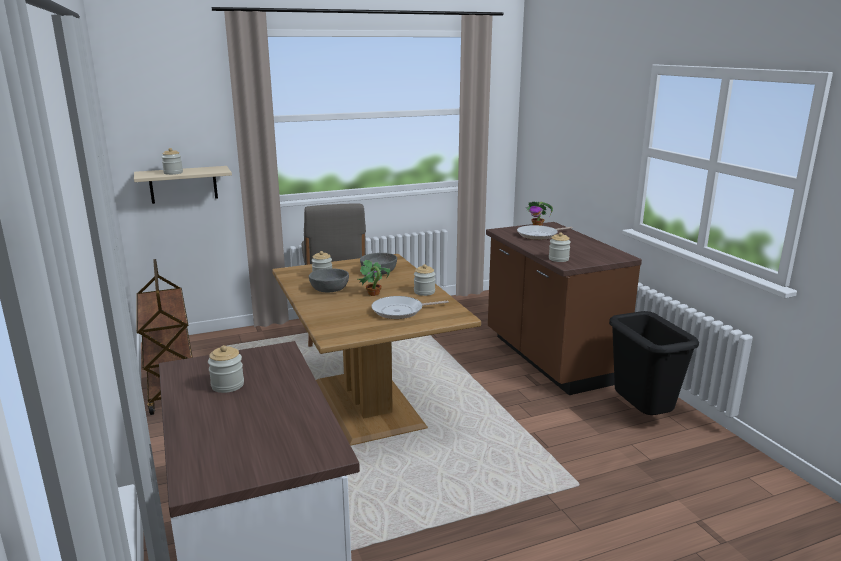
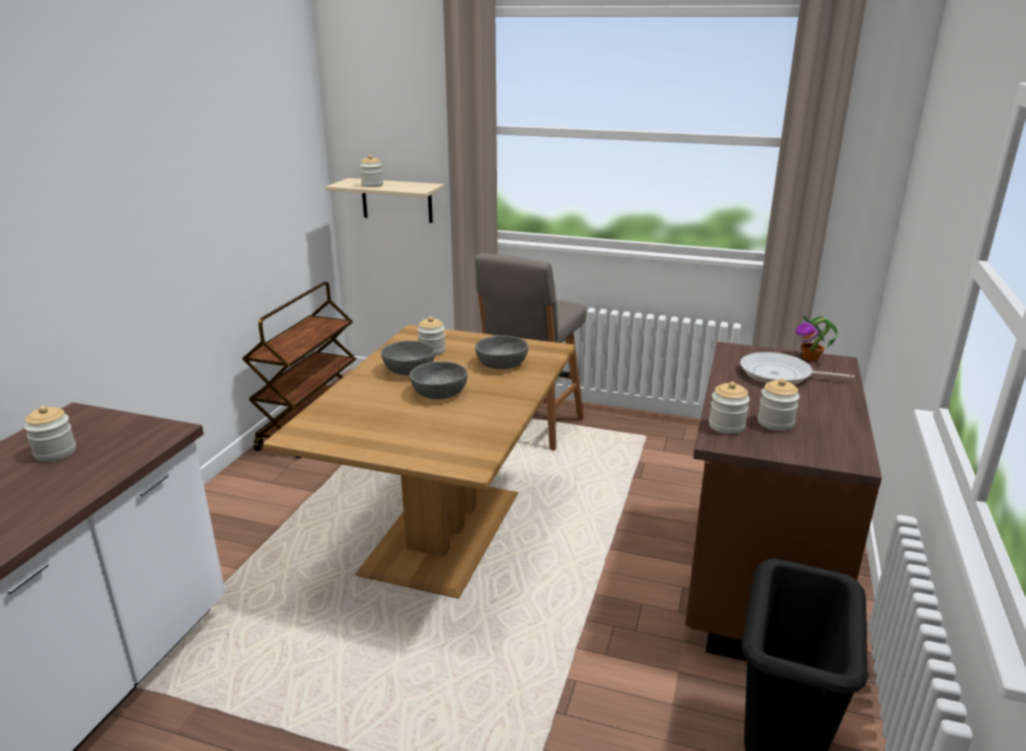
camera: 40 degrees right, 5 degrees up
potted plant [358,260,391,296] -> grey bowl [410,362,468,399]
frying pan [371,296,449,319] -> none
jar [414,264,435,296] -> jar moved to [758,379,800,431]

